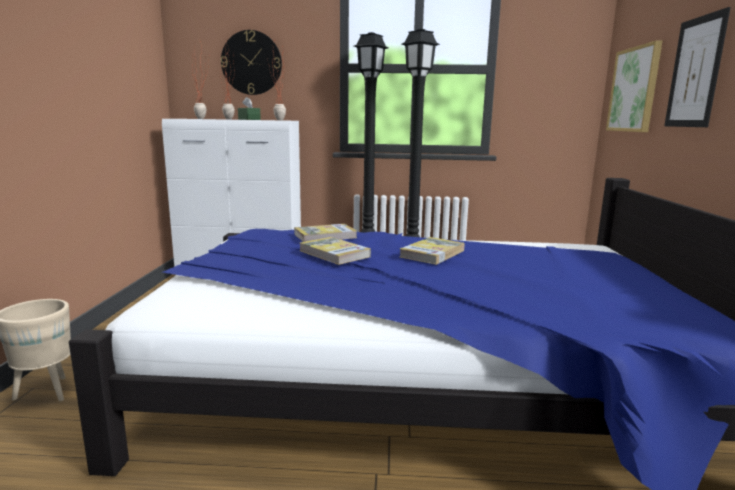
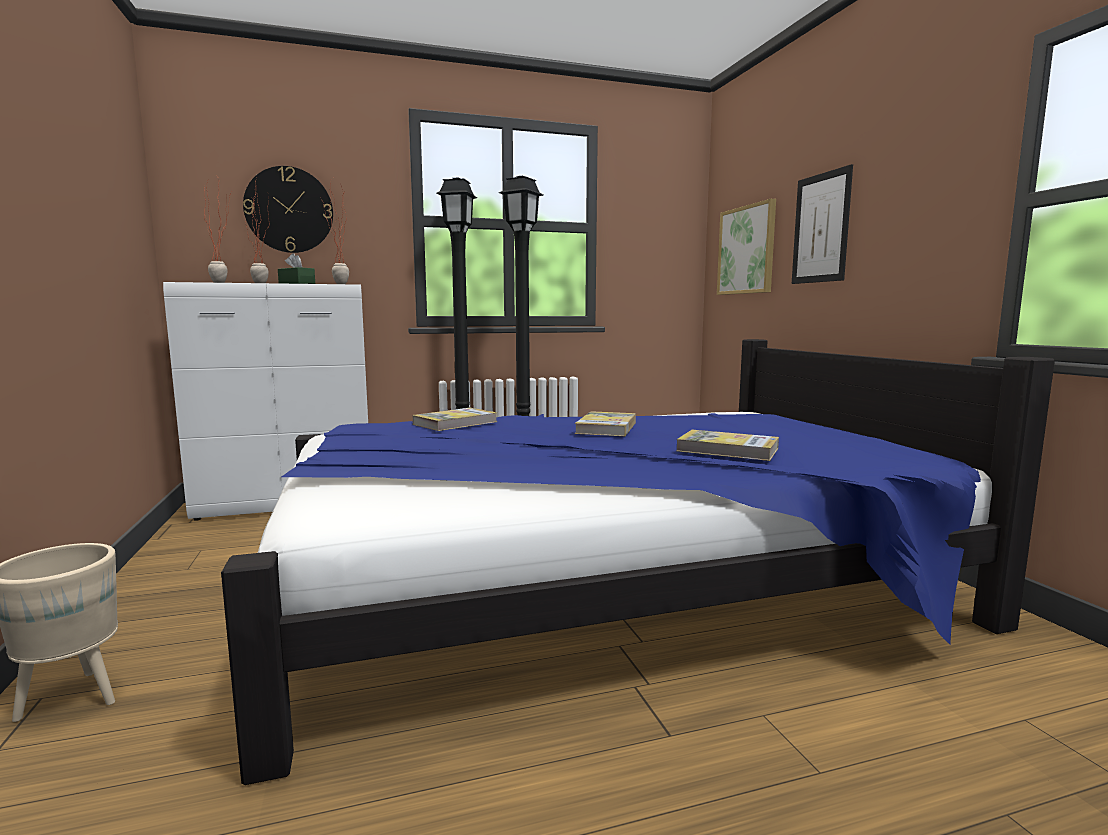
camera: 20 degrees left, 5 degrees down
book [300,237,371,265] -> book moved to [677,430,779,461]

